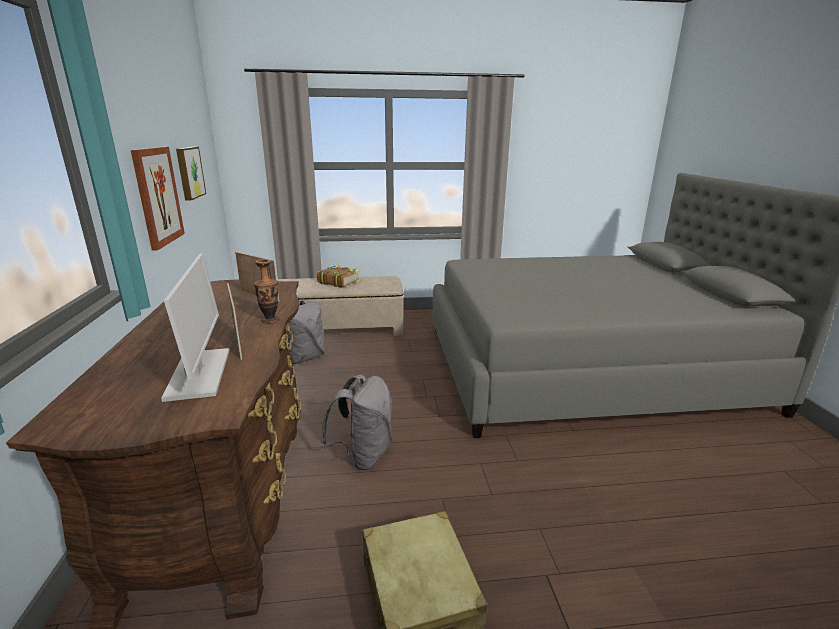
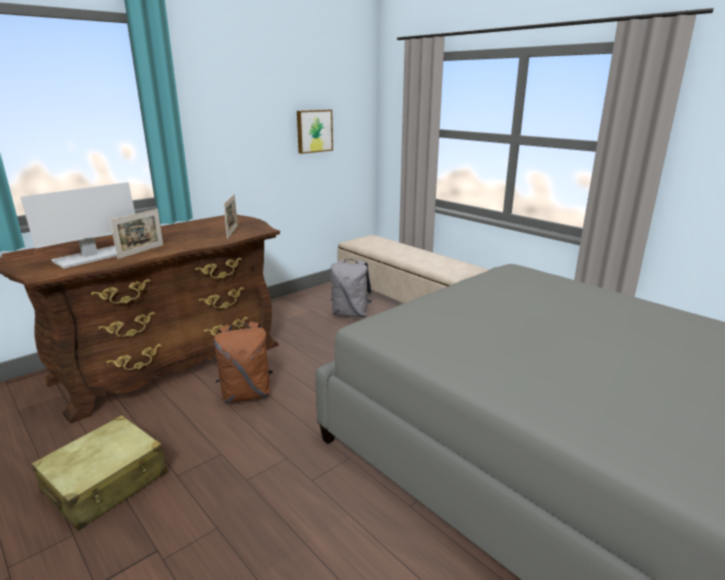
camera: 55 degrees right, 0 degrees up
picture [131,147,185,251] -> none
vase [254,259,279,323] -> none
book [317,265,361,288] -> none
grey backpack [321,375,393,470] -> brown backpack [214,321,273,403]

